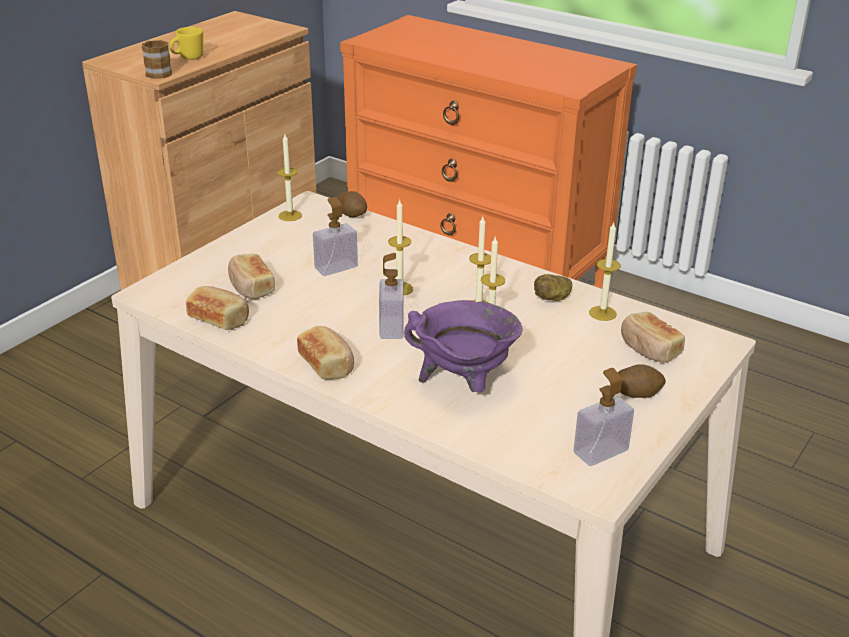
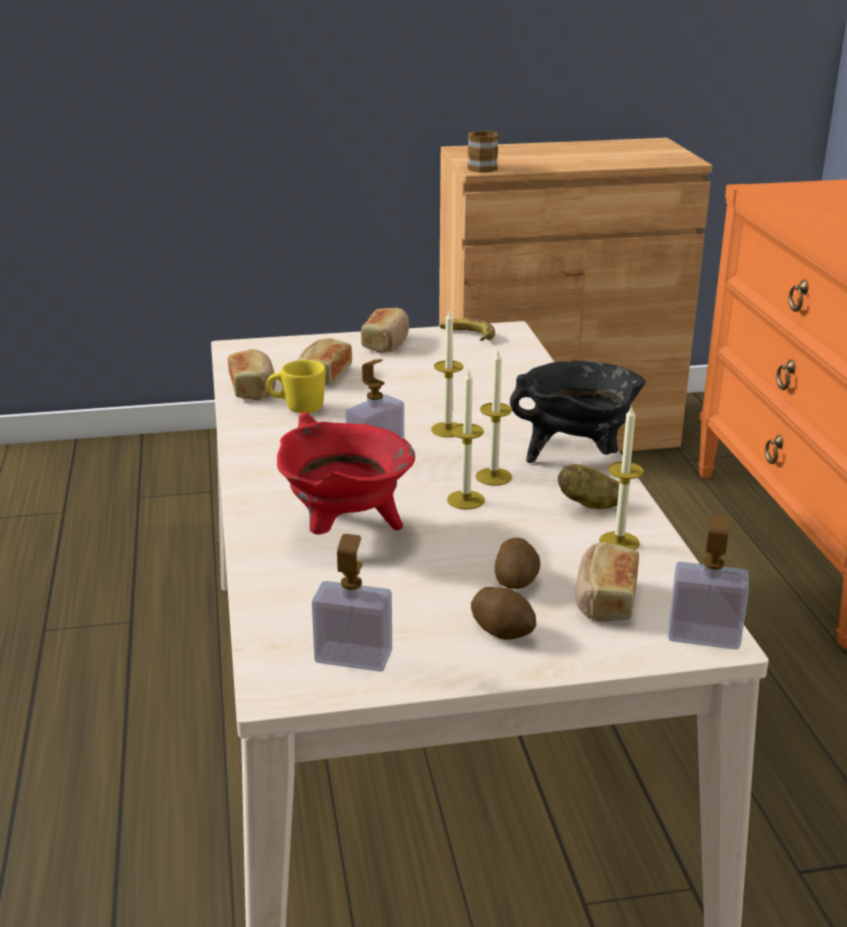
camera: 45 degrees right, 5 degrees down
yellow mug [169,27,203,60] -> yellow mug moved to [267,360,326,413]
candle [277,134,302,221] -> banana [440,318,495,341]
bread [297,326,354,379] -> bread moved to [361,308,409,353]
soap dispenser [313,197,358,276] -> soap dispenser moved to [668,515,749,650]
potato [337,191,367,217] -> potato moved to [495,538,540,589]
purple cooking pot [404,300,523,392] -> red cooking pot [277,412,415,535]
none -> black cooking pot [510,360,645,463]

